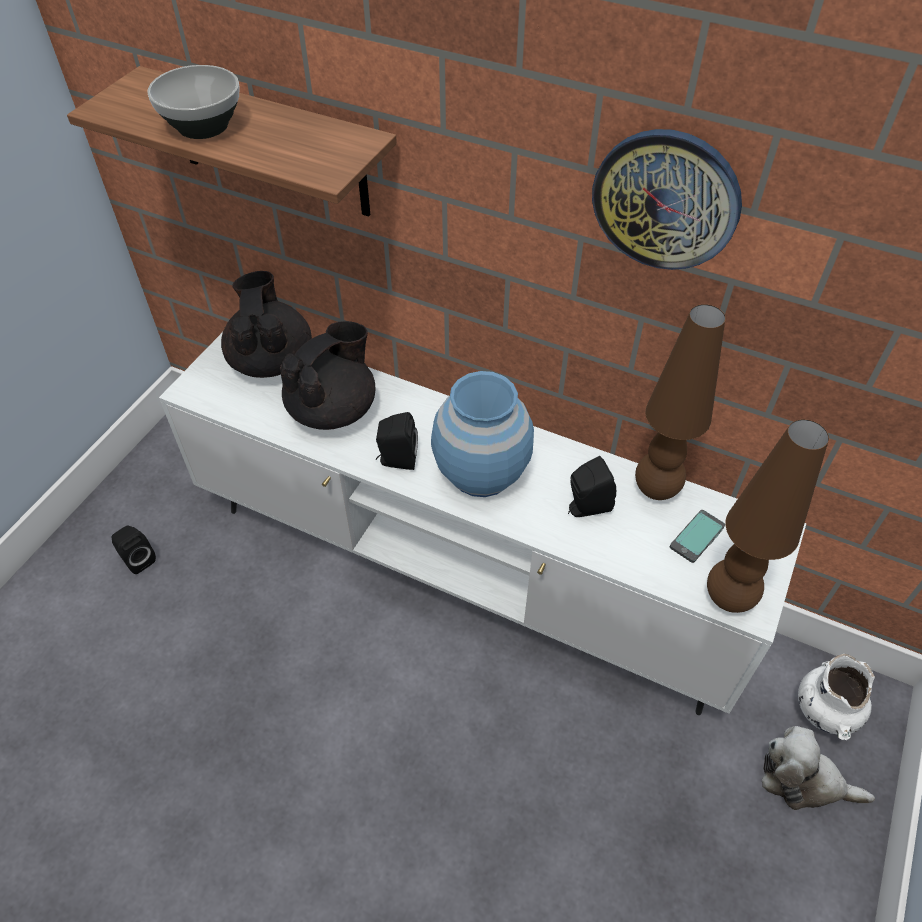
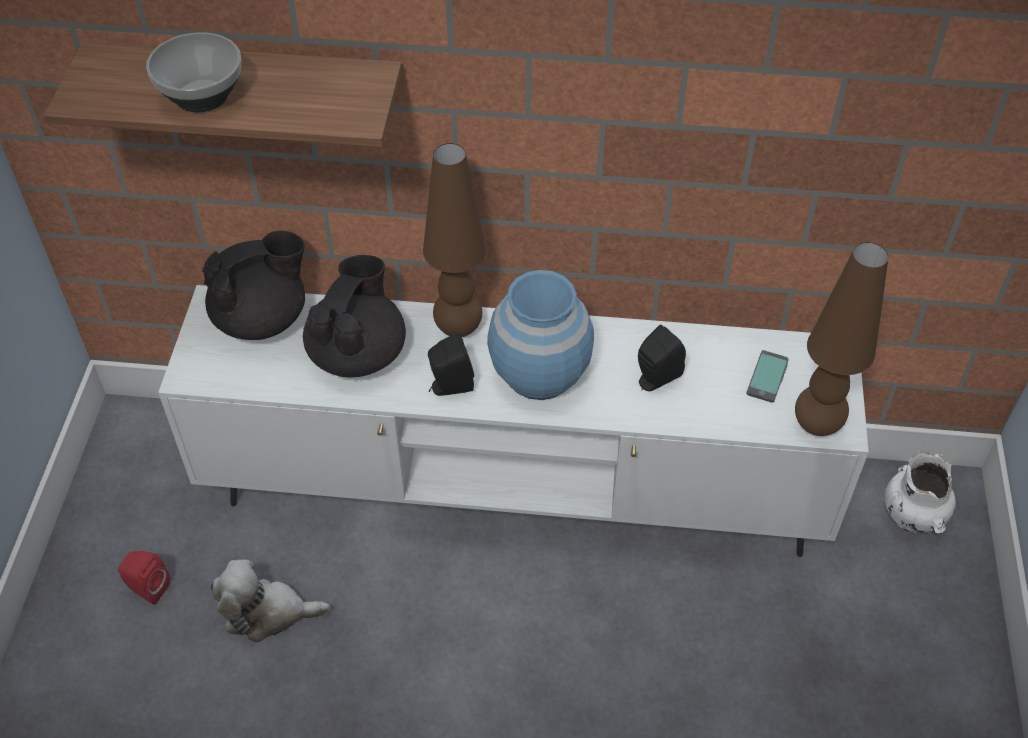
camera: 20 degrees left, 0 degrees up
black speaker [111,526,156,574] -> red speaker [118,551,170,605]
black teapot [221,271,312,378] -> black teapot turned 90 degrees clockwise [202,231,305,340]
wall clock [592,129,742,270] -> none
brown table lamp [635,304,726,500] -> brown table lamp moved to [423,143,486,337]
plush toy [762,726,875,810] -> plush toy moved to [211,560,330,642]

